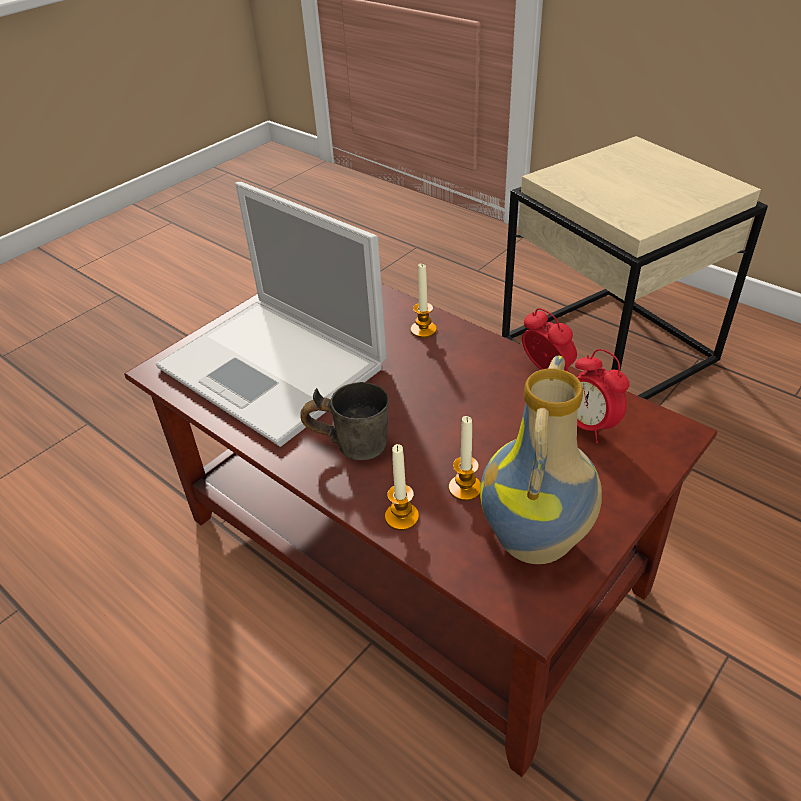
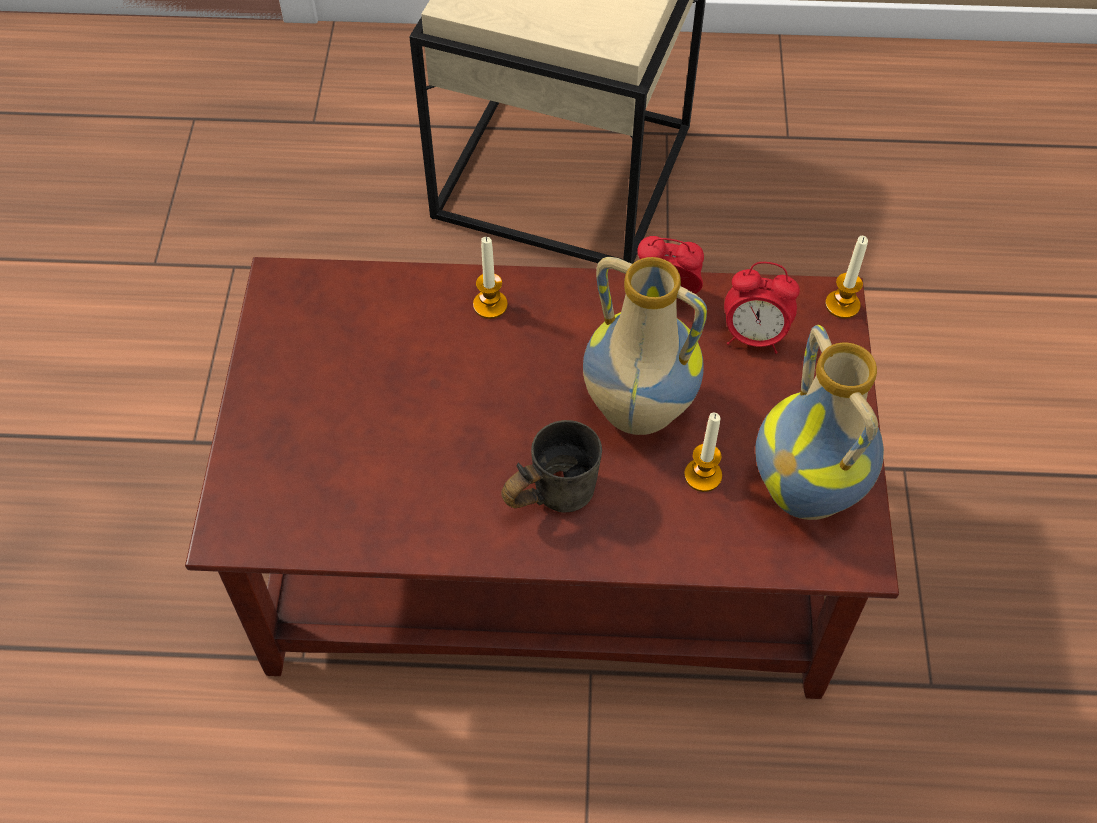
camera: 40 degrees left, 15 degrees up
laptop [156,182,387,447] -> none
candle [385,444,419,531] -> candle moved to [825,236,868,319]
none -> vase [583,257,707,435]

